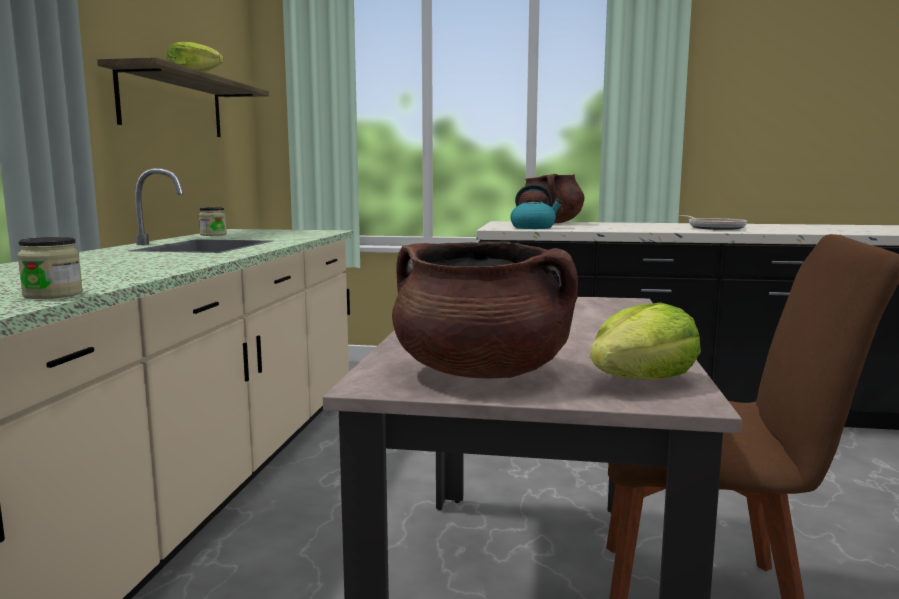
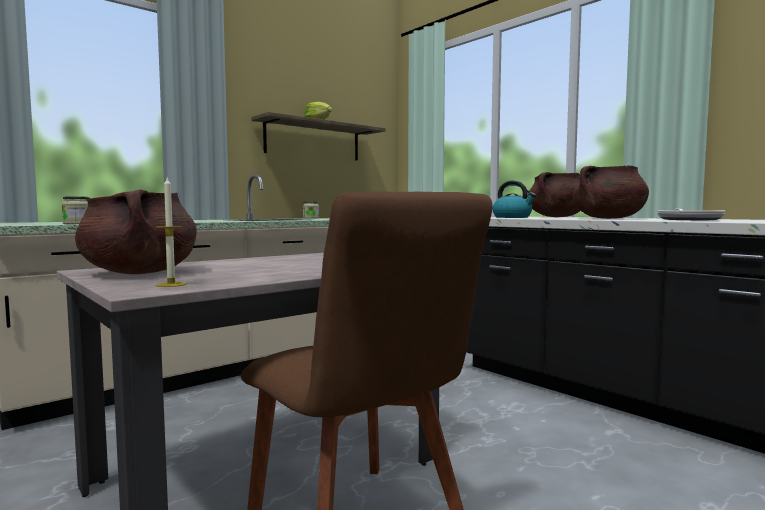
camera: 40 degrees right, 5 degrees down
lettuce [590,303,701,380] -> candle [156,178,187,287]
none -> brown cooking pot [573,165,649,219]

